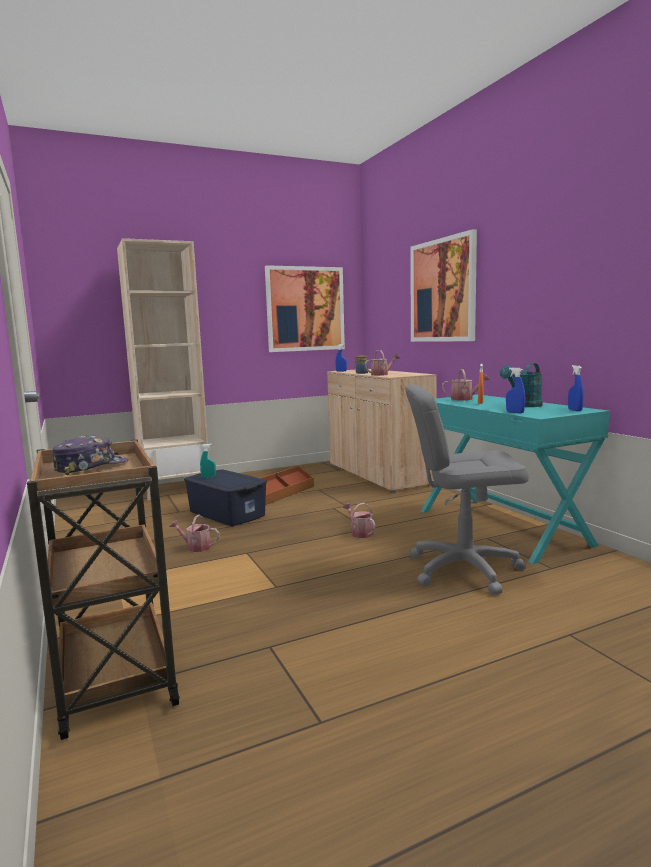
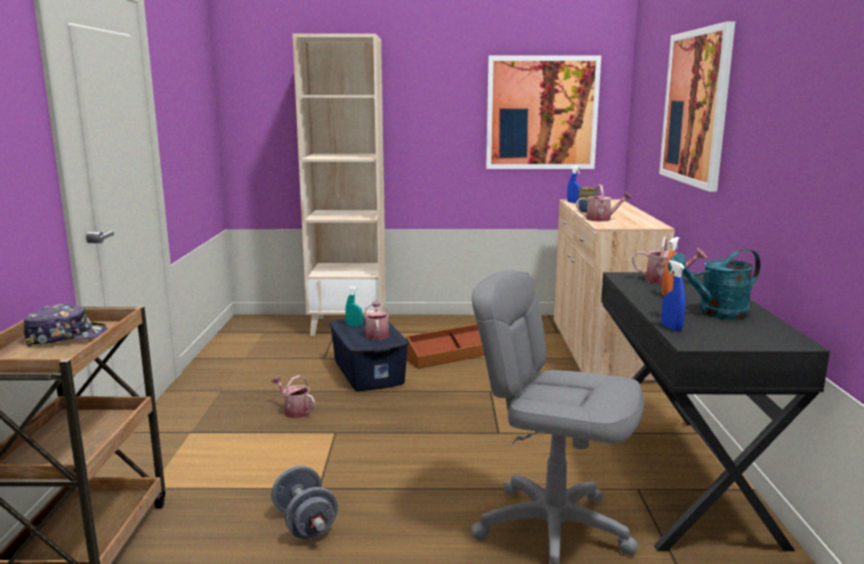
camera: 25 degrees right, 5 degrees up
watering can [343,503,375,538] -> watering can moved to [364,301,390,340]
turquoise desk [421,395,610,564] -> black desk [601,272,830,551]
blue spray bottle [568,365,584,411] -> none
none -> grey dumbbell [271,466,338,539]

